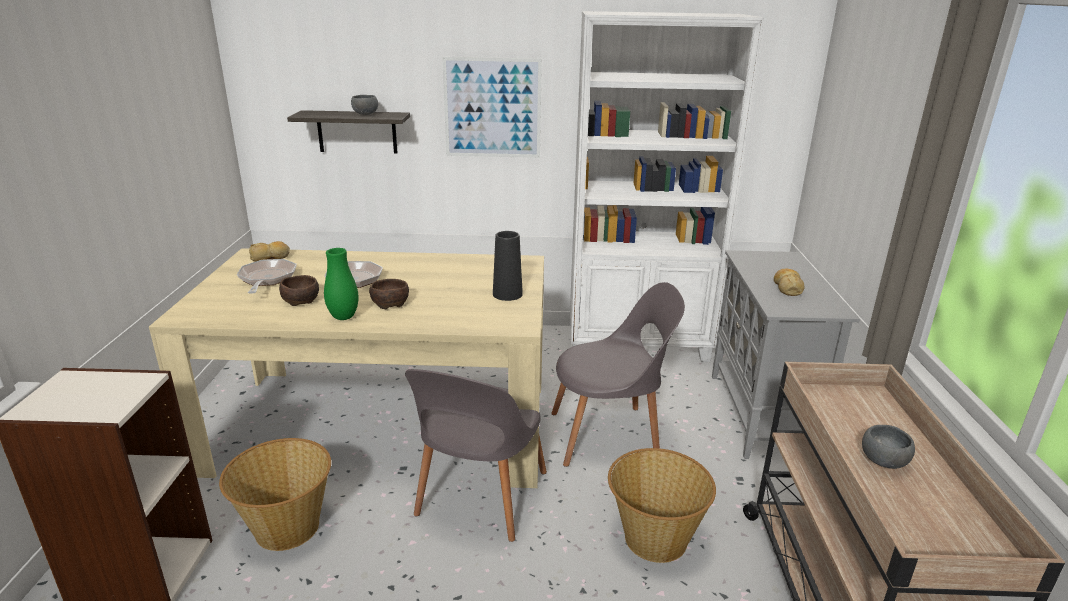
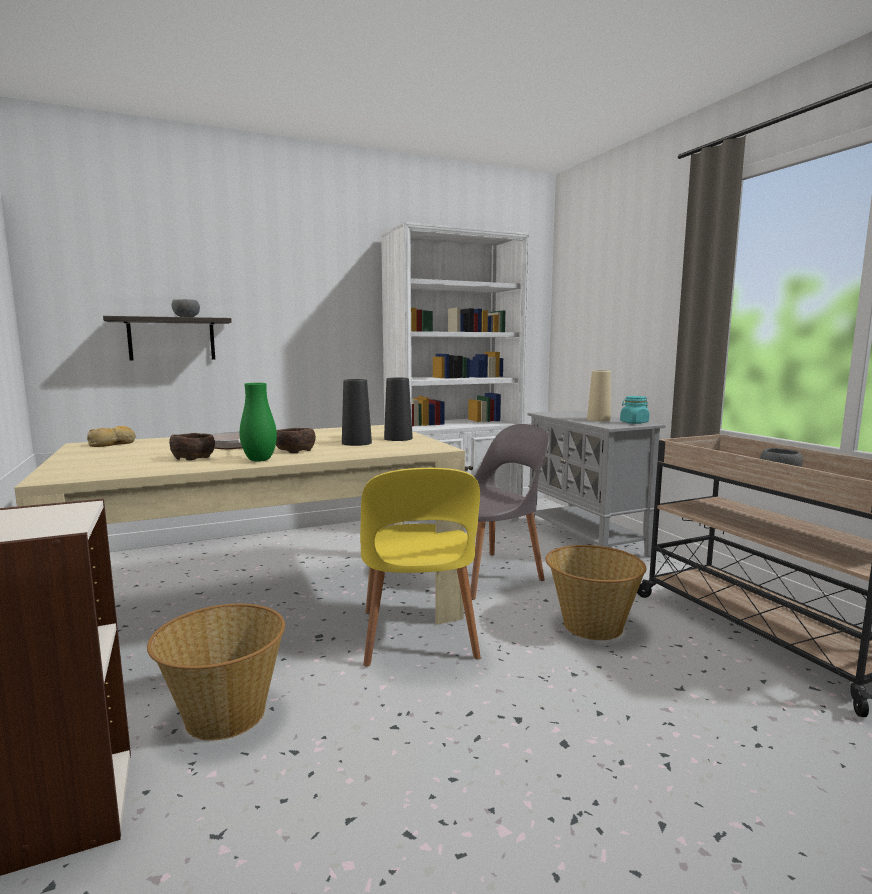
camera: 25 degrees left, 15 degrees down
frying pan [237,259,297,293] -> none
grey chair [405,369,547,542] -> yellow chair [360,468,481,667]
picture [442,57,542,158] -> none
bread [774,268,804,296] -> beige vase [587,370,611,421]
none -> black vase [342,379,372,446]
none -> turquoise jar [620,396,649,424]

